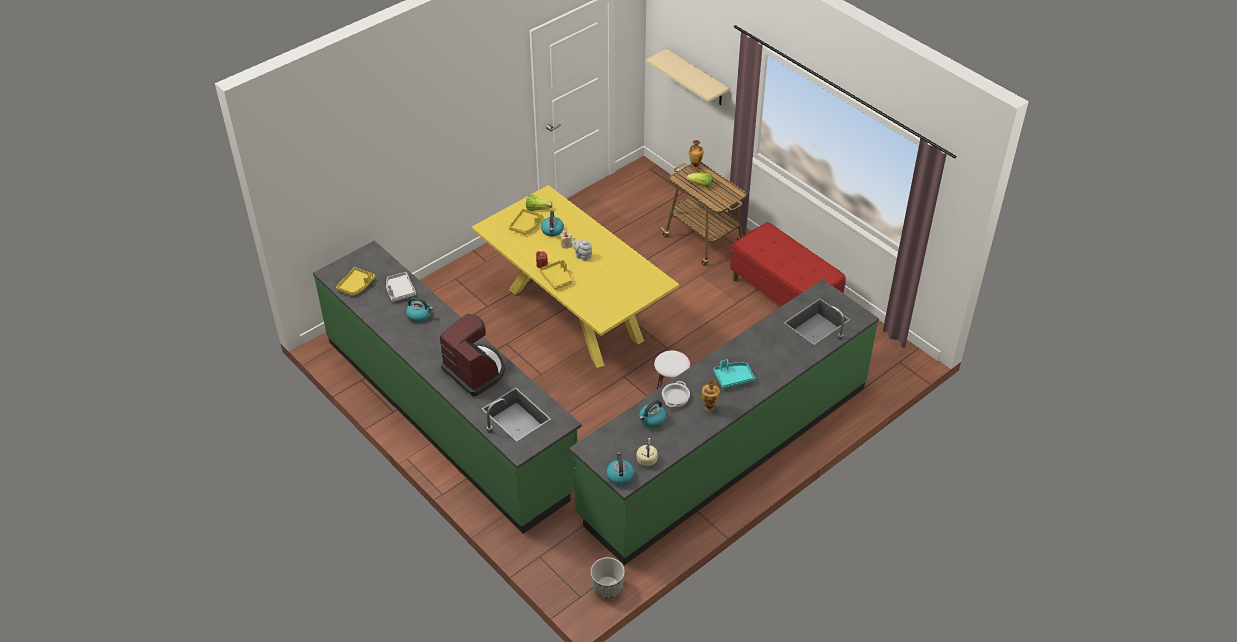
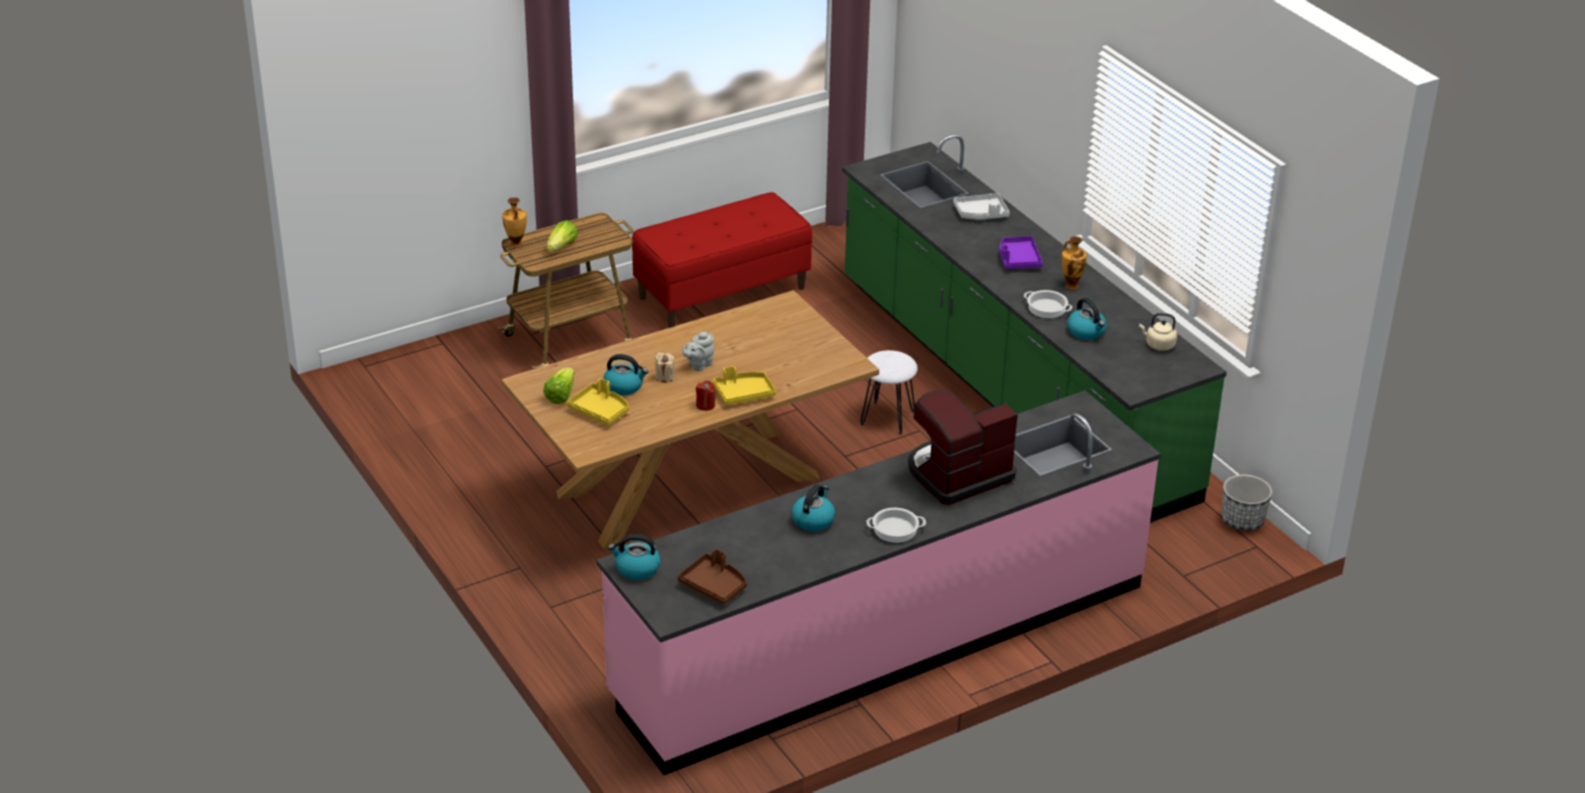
camera: 80 degrees left, 10 degrees down
green counter [313,240,582,533] -> pink counter [597,390,1161,775]
yellow tray [336,267,375,296] -> brown tray [677,549,747,605]
grey tray [386,272,416,302] -> grey tray moved to [953,193,1010,219]
yellow dining table [472,185,679,368] -> brown dining table [501,290,879,549]
kettle [606,452,634,485] -> kettle moved to [608,534,660,580]
beige shelf [646,49,729,105] -> none
turquoise tray [713,360,755,389] -> purple tray [1000,236,1043,269]
none -> cooking pot [866,508,926,543]

